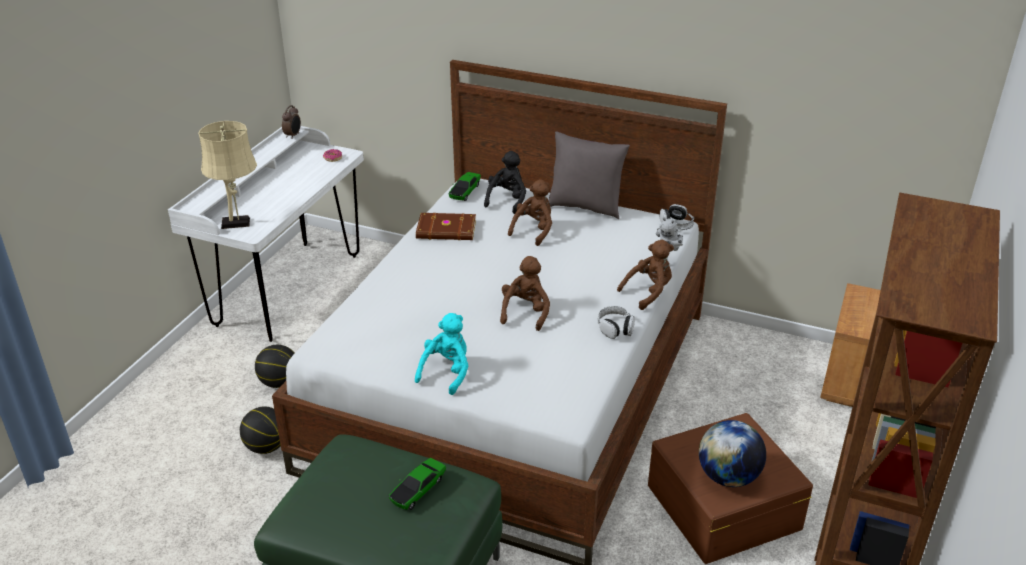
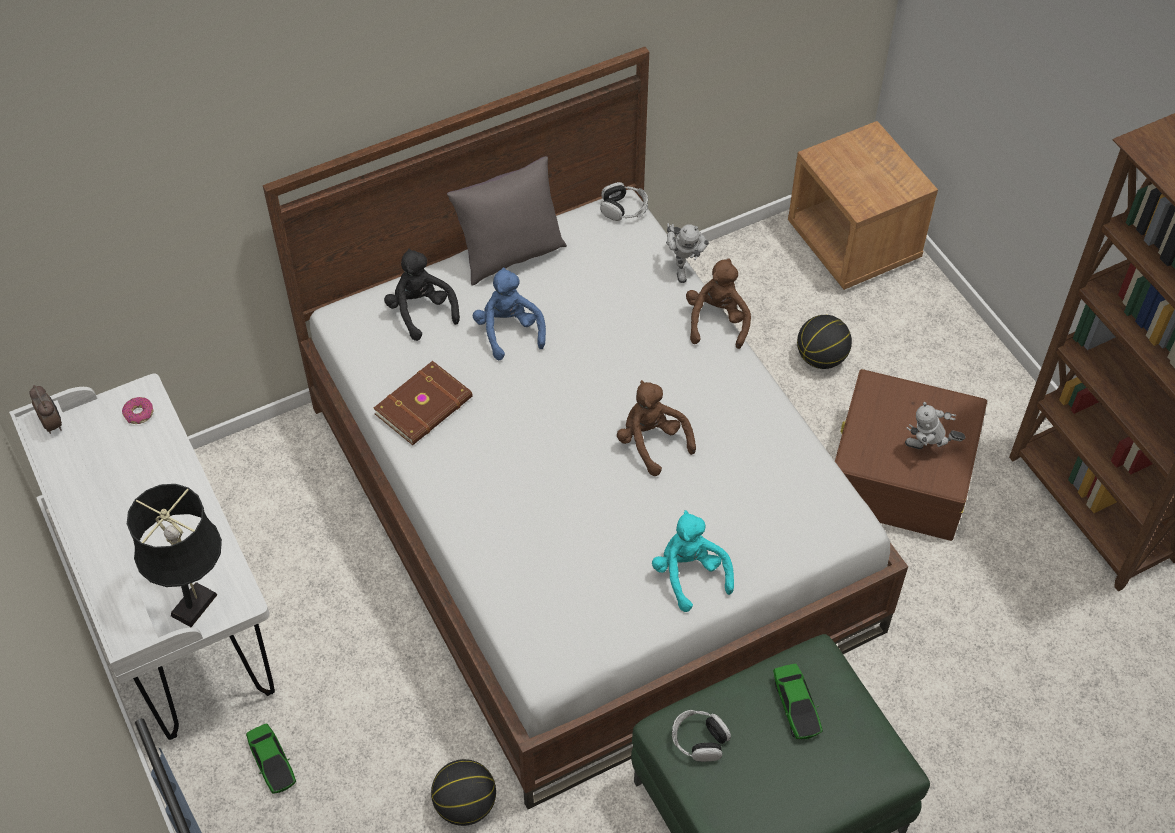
camera: 50 degrees left, 20 degrees up
beige table lamp [198,121,257,229] -> black table lamp [127,484,222,627]
basketball [255,345,295,388] -> basketball moved to [797,315,852,369]
toy car [449,172,481,201] -> toy car moved to [246,723,296,794]
brown plush toy [508,179,552,246] -> blue plush toy [473,267,546,360]
headphones [597,306,635,339] -> headphones moved to [672,710,731,762]
globe [699,420,766,487] -> toy robot [905,402,965,449]

